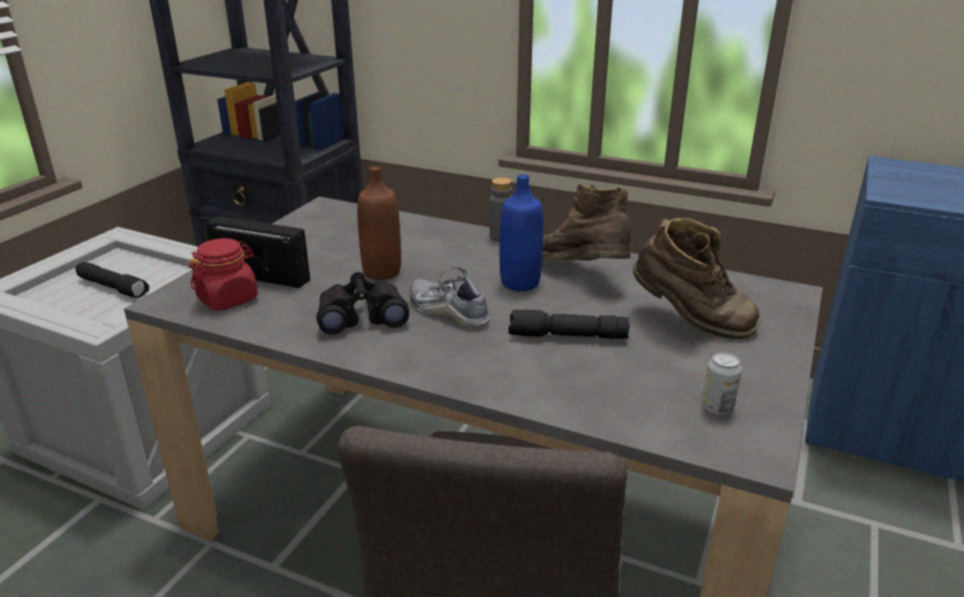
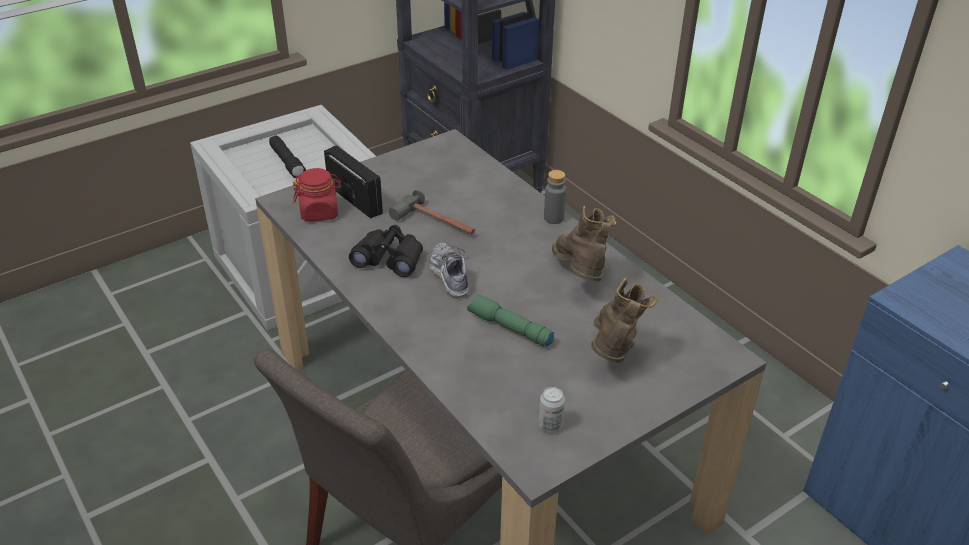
camera: 30 degrees right, 10 degrees up
brown bottle [357,166,401,280] -> hammer [389,190,475,234]
blue bottle [499,174,543,291] -> none
black flashlight [508,310,630,339] -> green flashlight [467,294,554,347]
brown boot [633,218,761,339] -> brown boot turned 135 degrees counterclockwise [591,278,659,363]

